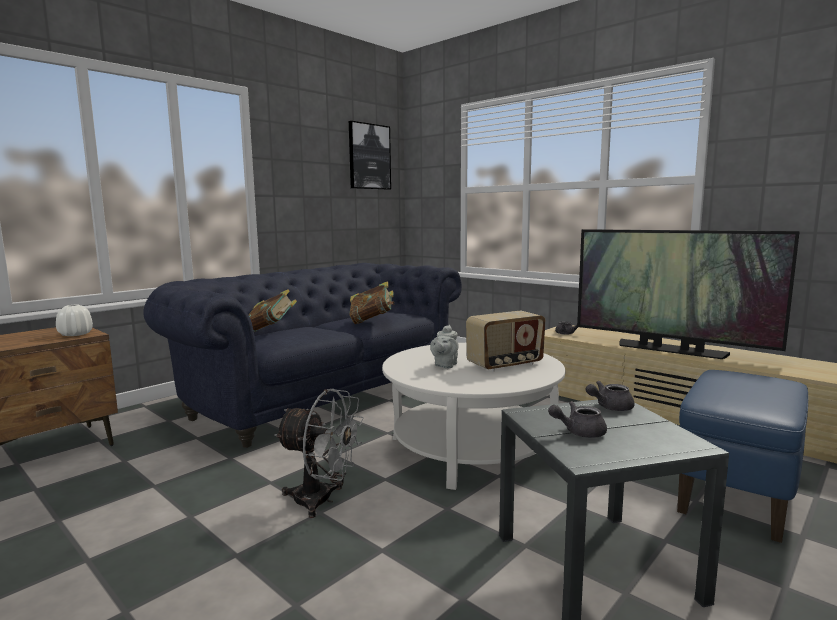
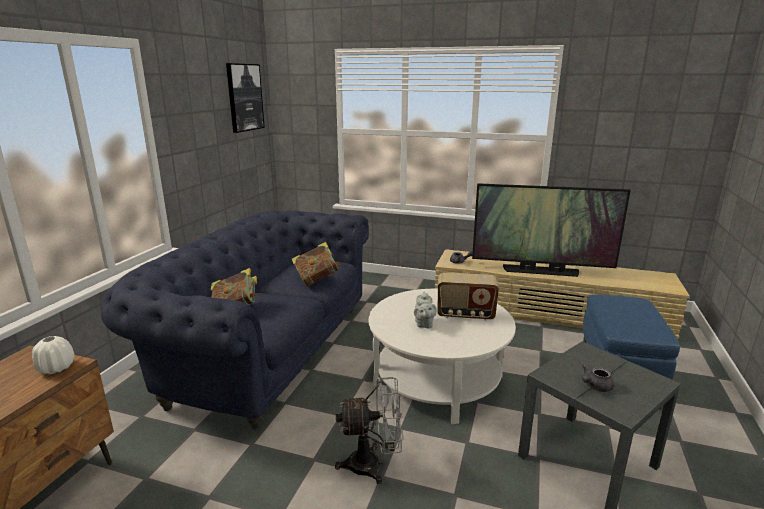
camera: 25 degrees left, 10 degrees up
radio [466,311,545,371] -> radio turned 60 degrees clockwise [437,272,499,321]
grey teapot [586,381,635,411] -> none

